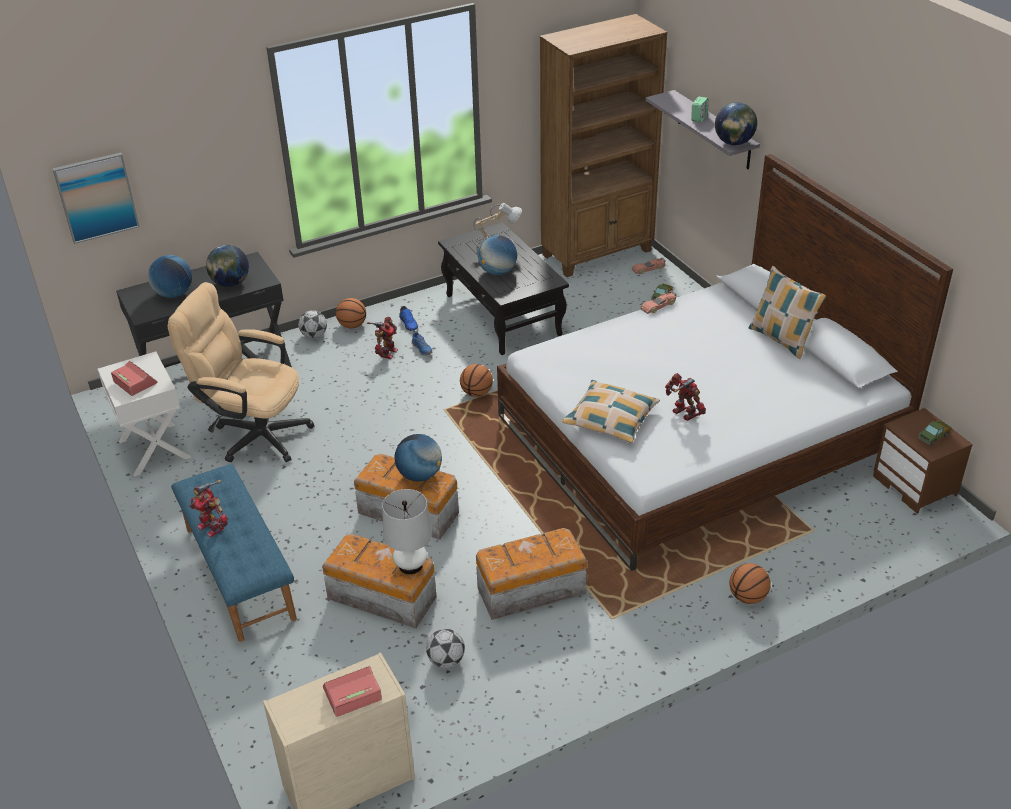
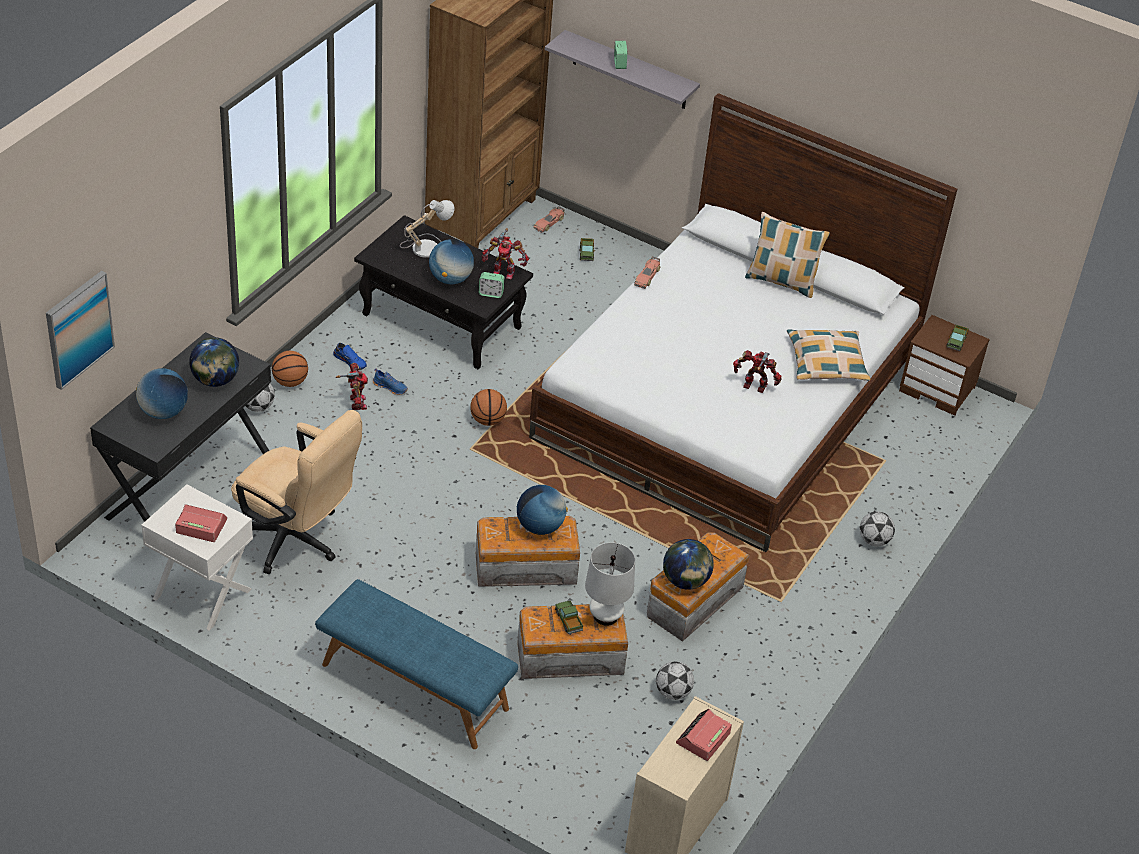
camera: 35 degrees left, 5 degrees up
beige office chair [168,282,314,462] -> beige office chair turned 135 degrees counterclockwise [231,410,362,574]
toy robot [190,480,228,537] -> toy robot moved to [482,228,529,280]
pillow [562,380,660,443] -> pillow moved to [787,329,870,381]
globe [715,102,757,145] -> globe moved to [663,539,714,590]
basketball [729,563,771,604] -> football [860,511,895,546]
none -> alarm clock [479,272,505,298]
none -> toy truck [555,601,583,635]

